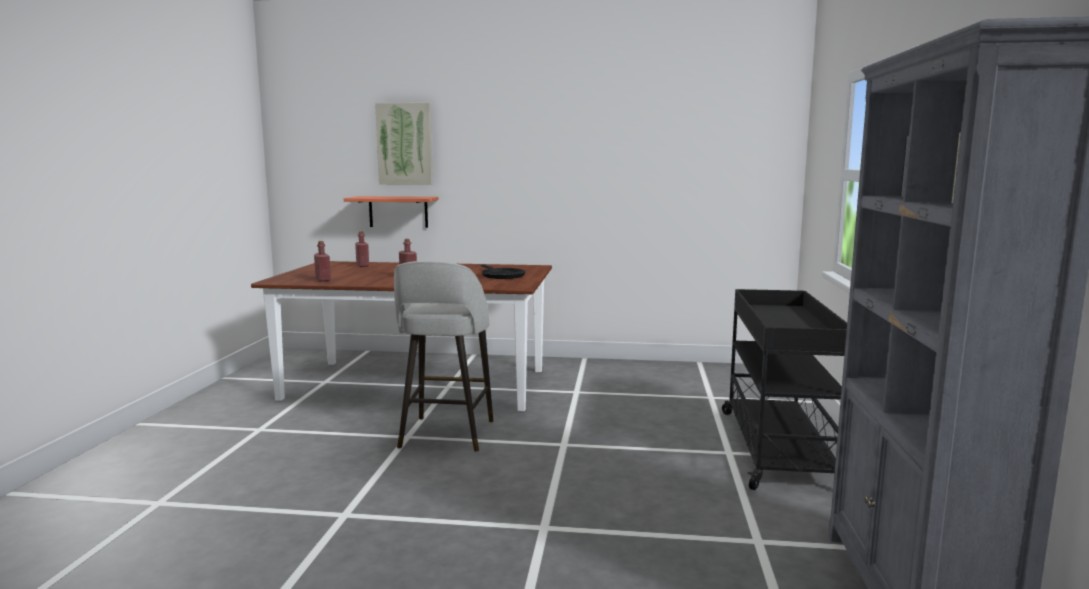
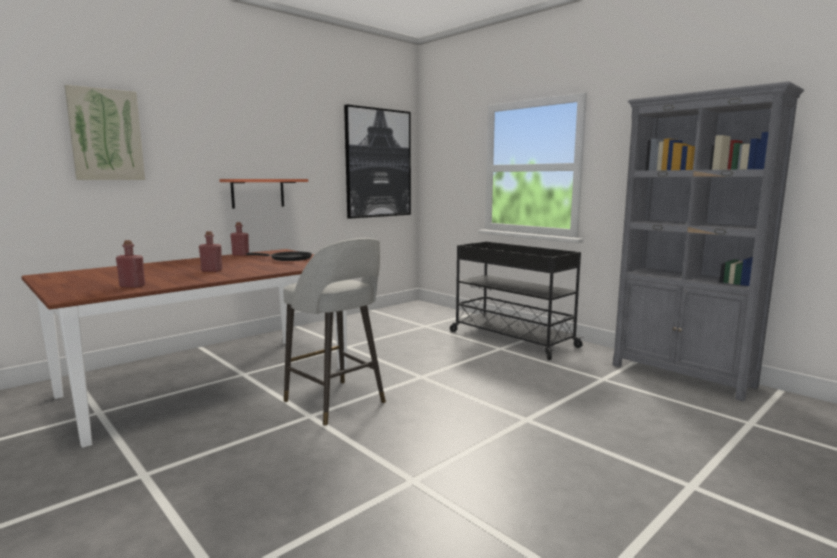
camera: 50 degrees left, 0 degrees up
shelf [344,196,438,228] -> shelf moved to [219,179,308,209]
red bottle [355,231,369,267] -> red bottle moved to [230,222,249,256]
none -> picture [344,104,411,219]

